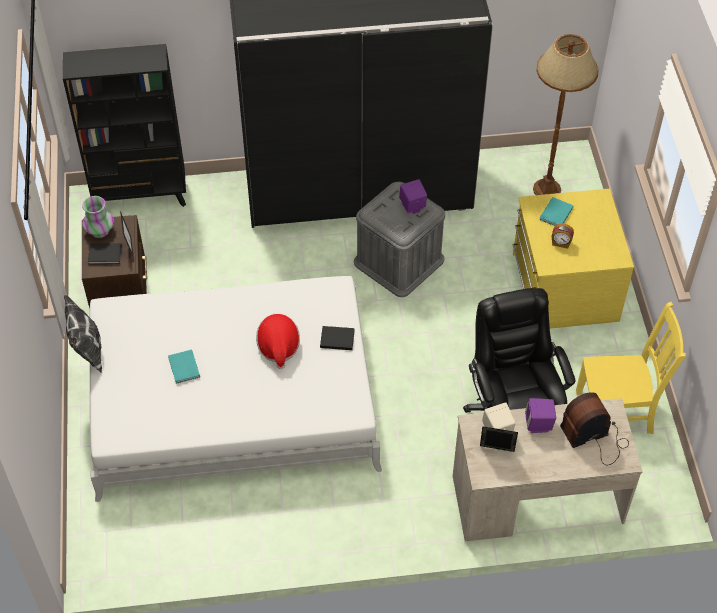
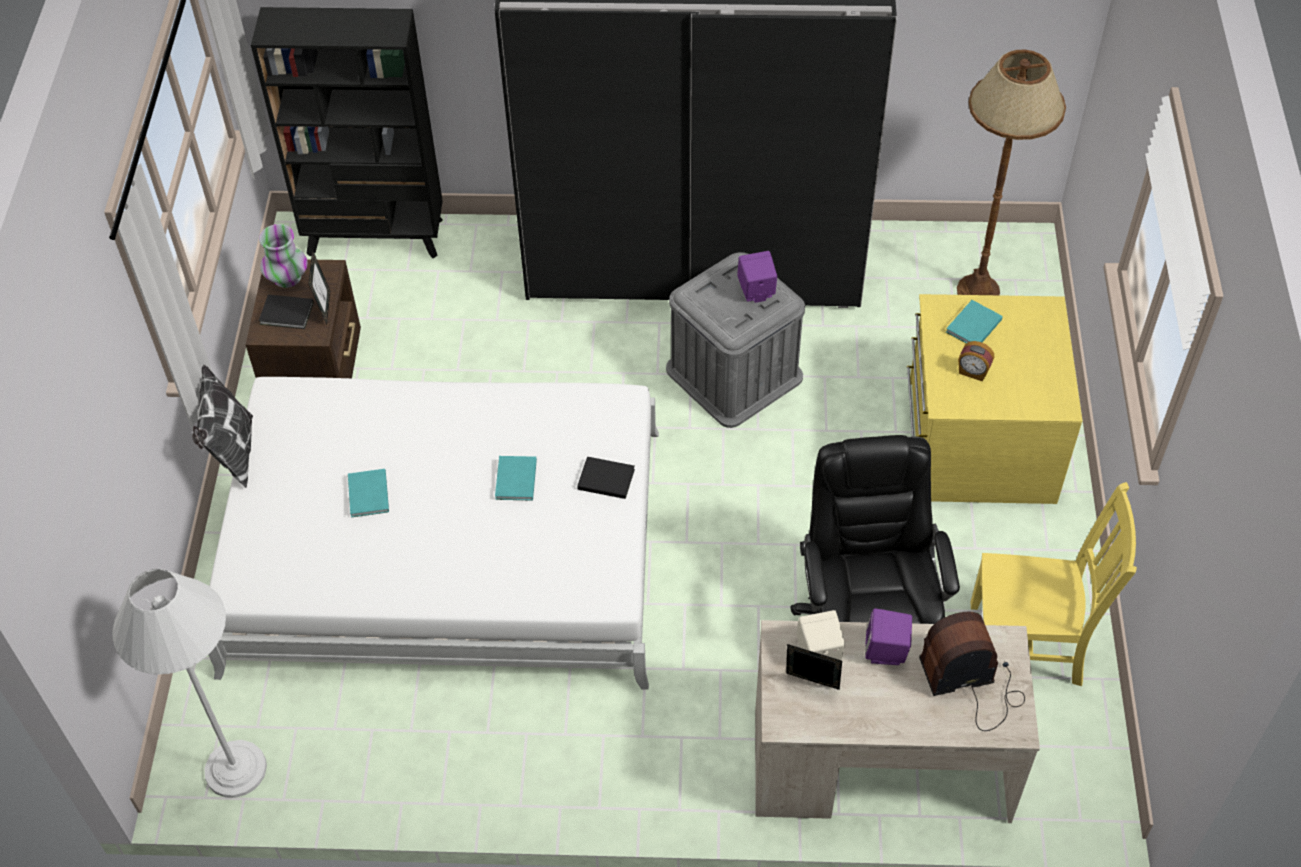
camera: 10 degrees right, 0 degrees up
hat [256,313,300,369] -> turquoise book [495,456,537,501]
none -> white floor lamp [112,569,267,798]

